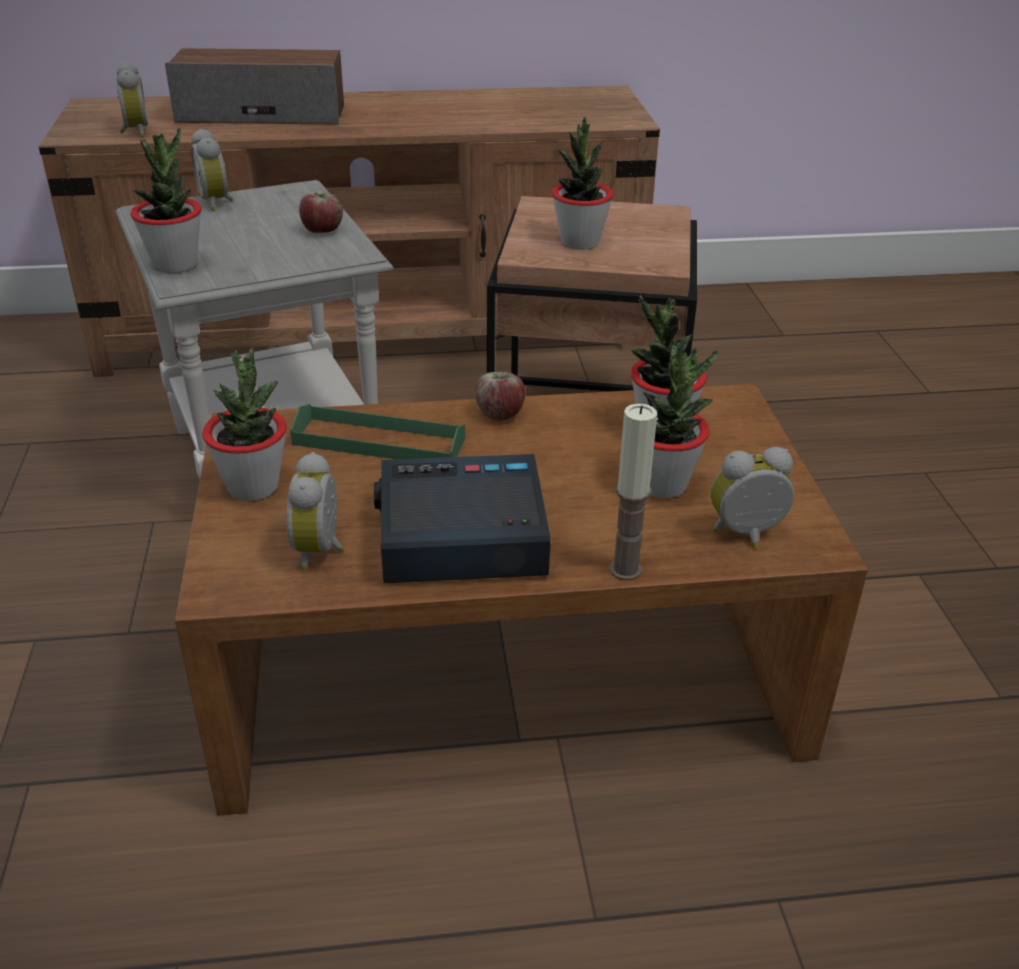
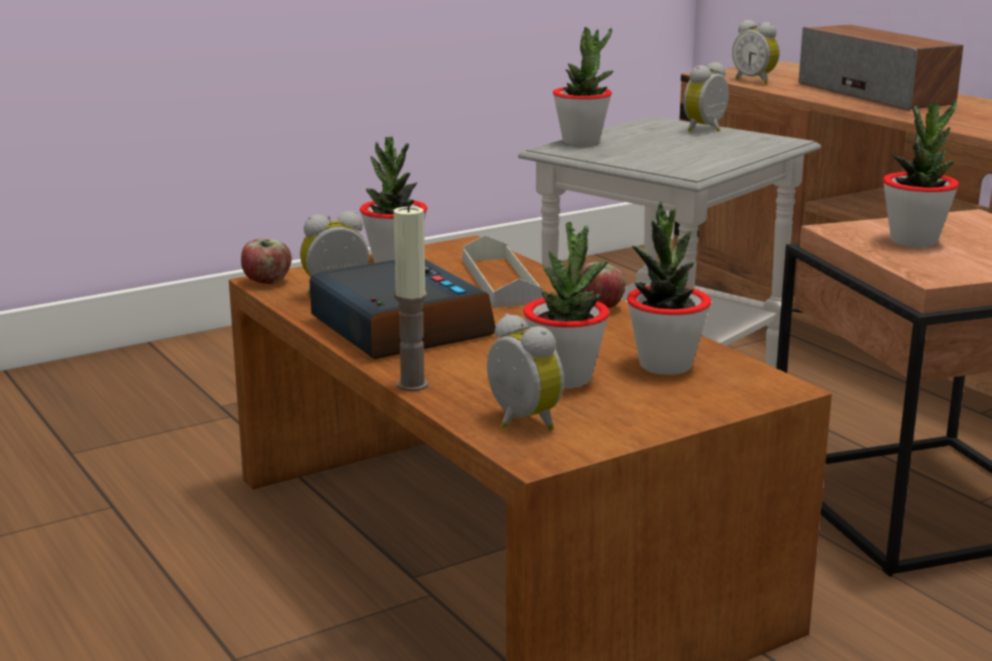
camera: 65 degrees right, 15 degrees down
alarm clock [116,62,148,138] -> alarm clock turned 90 degrees clockwise [732,20,780,84]
green tray [290,404,465,459] -> grey tray [463,235,543,308]
apple [299,191,343,233] -> apple moved to [241,238,292,284]

